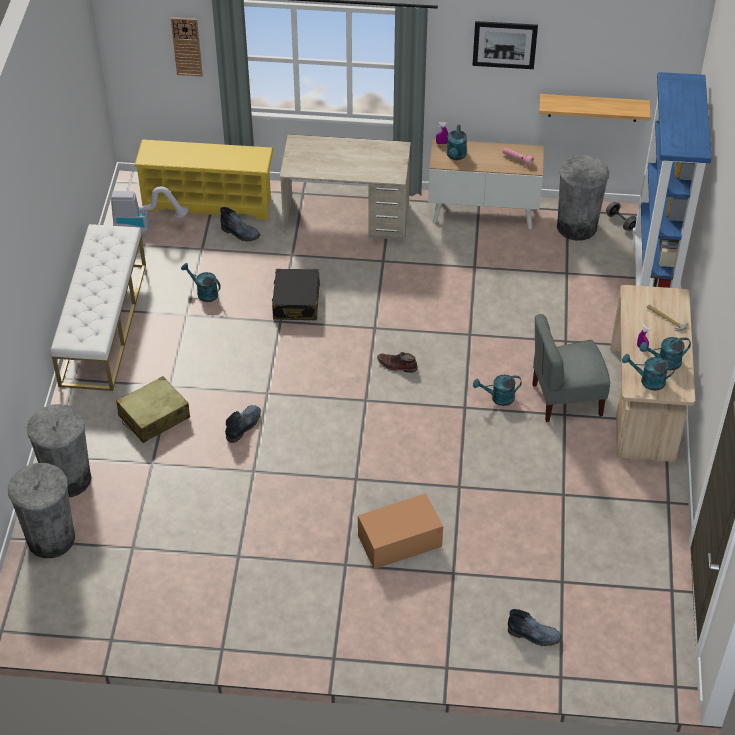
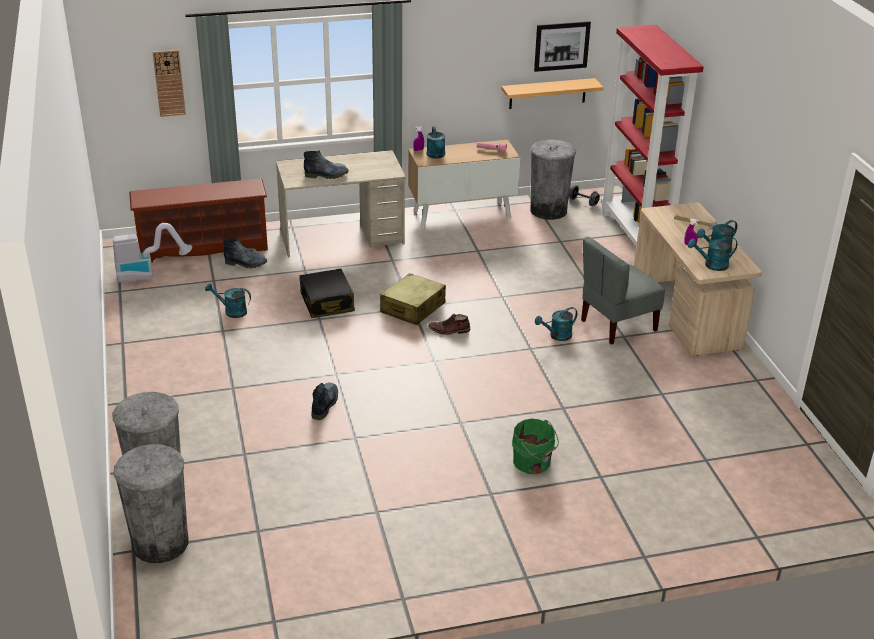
camera: 20 degrees left, 15 degrees down
white bench [51,224,146,391] -> none
beige suitcase [116,376,190,443] -> beige suitcase moved to [380,273,446,325]
yellow shoe rack [134,140,273,220] -> brown shoe rack [129,179,268,263]
cardboard box [358,493,443,569] -> green bucket [512,418,559,474]
picture [472,21,538,69] -> picture moved to [534,21,591,72]
boot [508,609,562,646] -> boot moved to [304,151,349,179]
blue bookcase [632,72,712,288] -> red bookcase [601,25,704,246]

